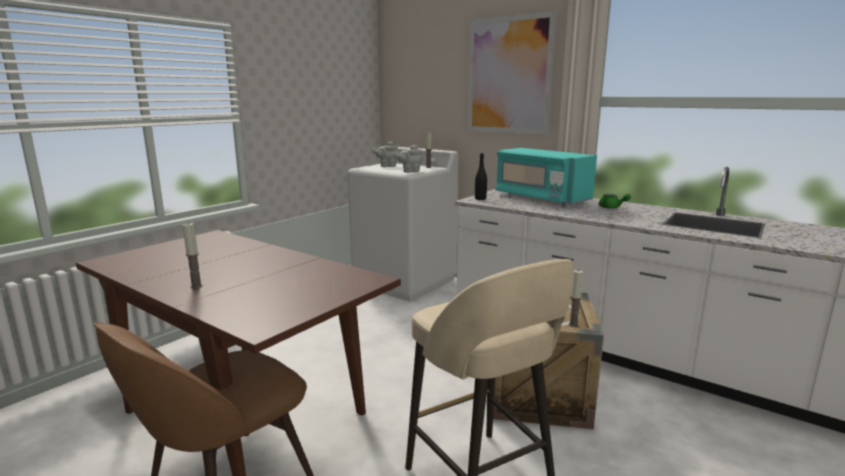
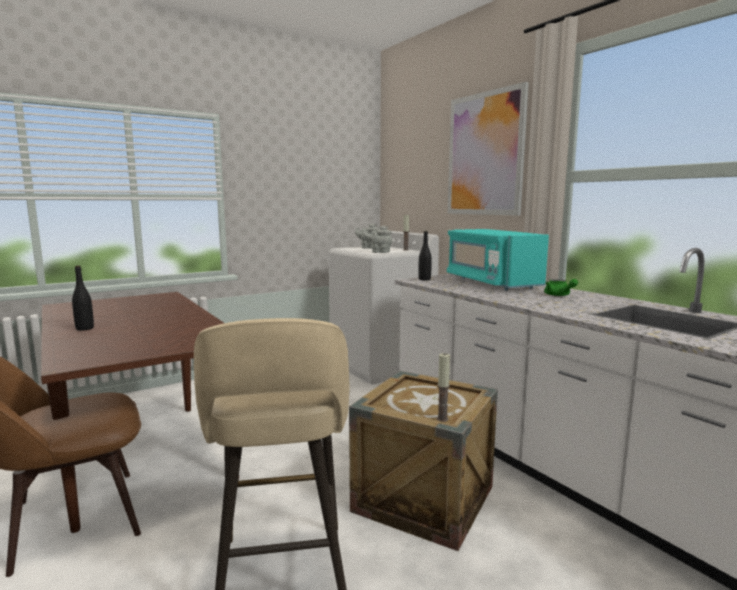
camera: 20 degrees right, 5 degrees down
candle [183,222,203,289] -> black bottle [72,265,94,331]

